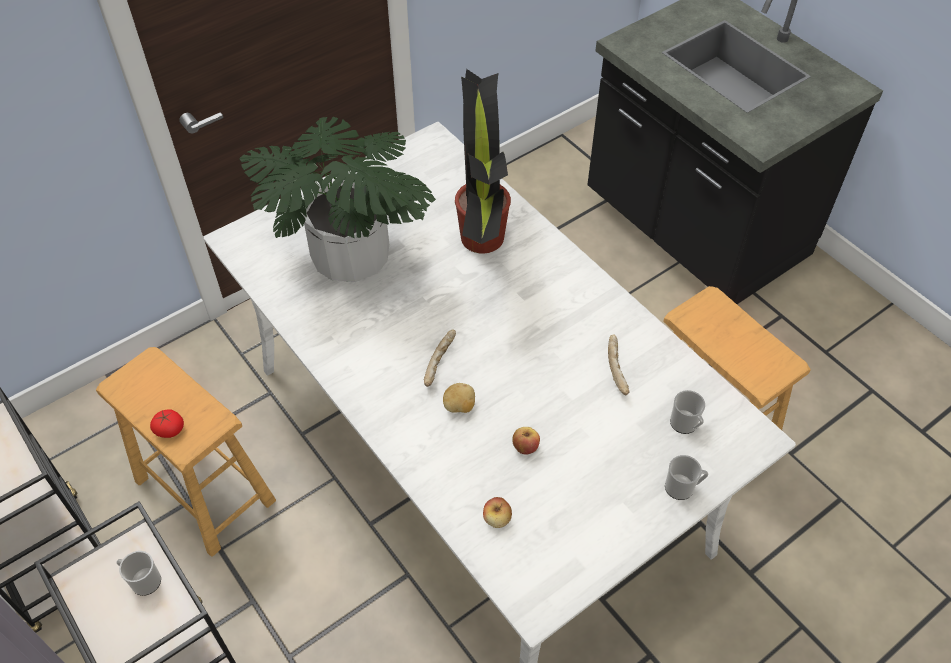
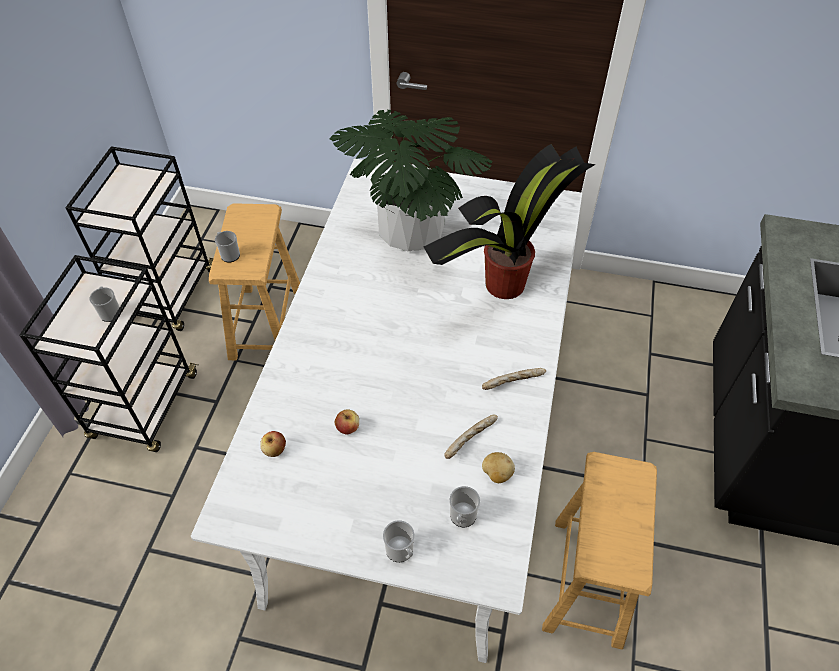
camera: 50 degrees right, 0 degrees up
tomato [150,409,184,438] -> mug [215,231,240,262]
bread [424,330,456,387] -> bread moved to [482,368,546,390]
potato [443,383,475,413] -> potato moved to [482,452,515,483]

